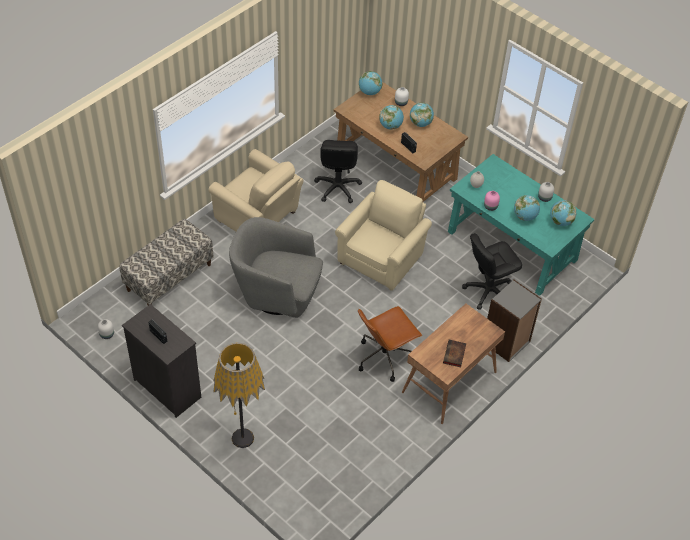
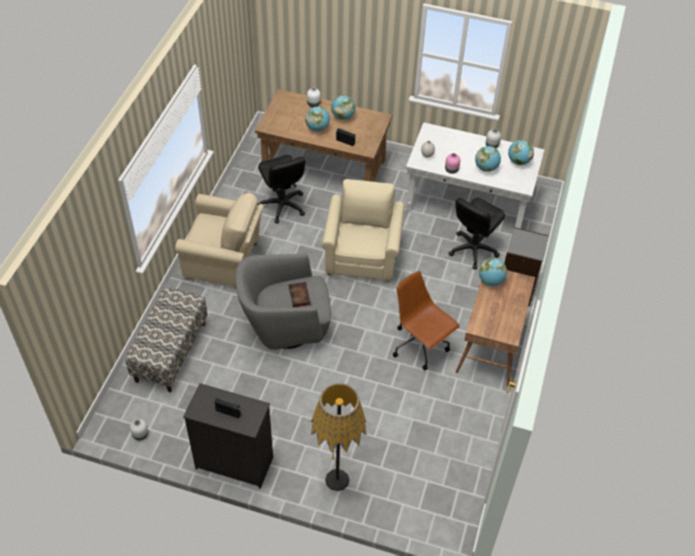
camera: 25 degrees left, 0 degrees up
brown office chair [358,306,422,382] -> brown office chair turned 105 degrees clockwise [393,271,460,370]
globe [359,71,383,95] -> globe moved to [479,258,507,286]
book [443,340,466,367] -> book moved to [288,282,311,307]
turquoise desk [448,154,594,296] -> white desk [406,122,545,229]

